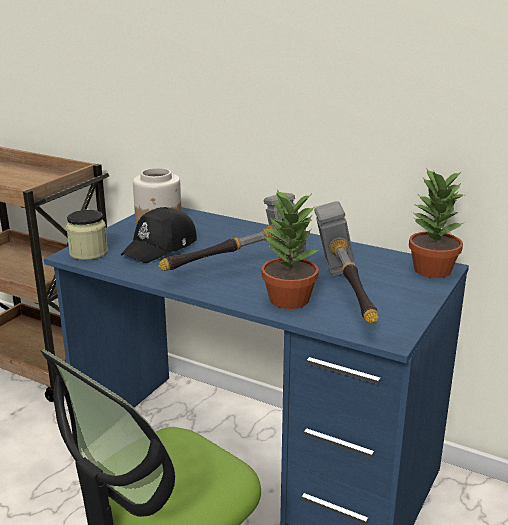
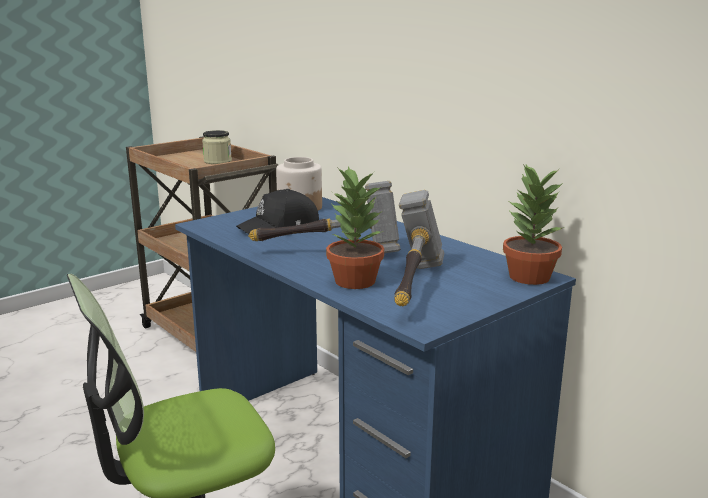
camera: 20 degrees right, 5 degrees down
jar [66,210,108,260] -> jar moved to [202,130,232,164]

